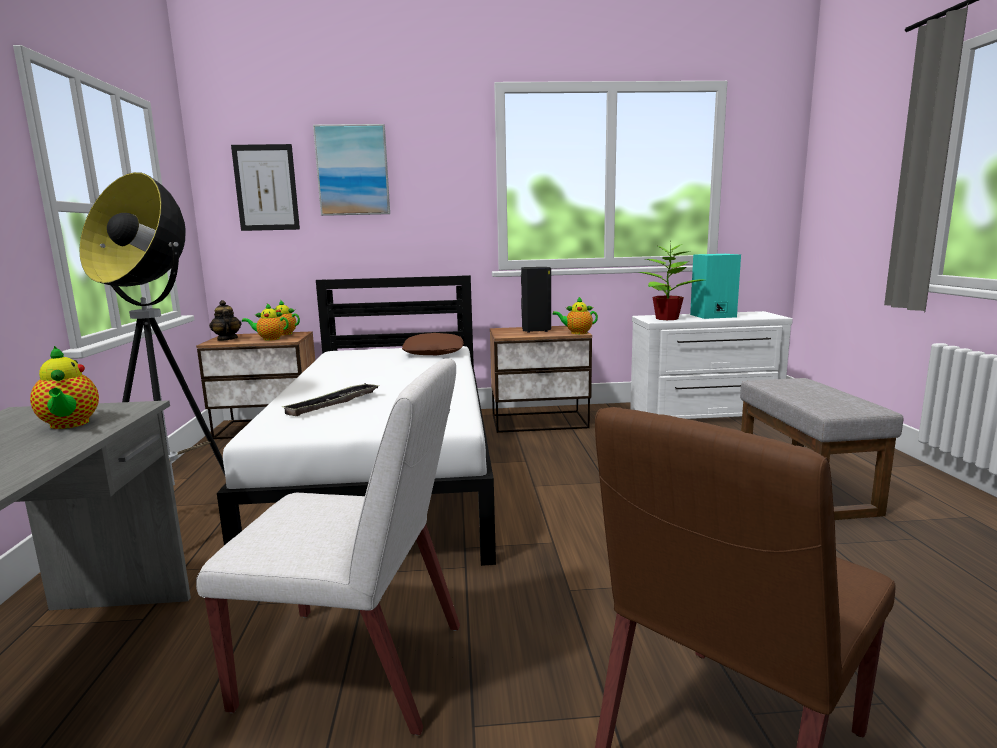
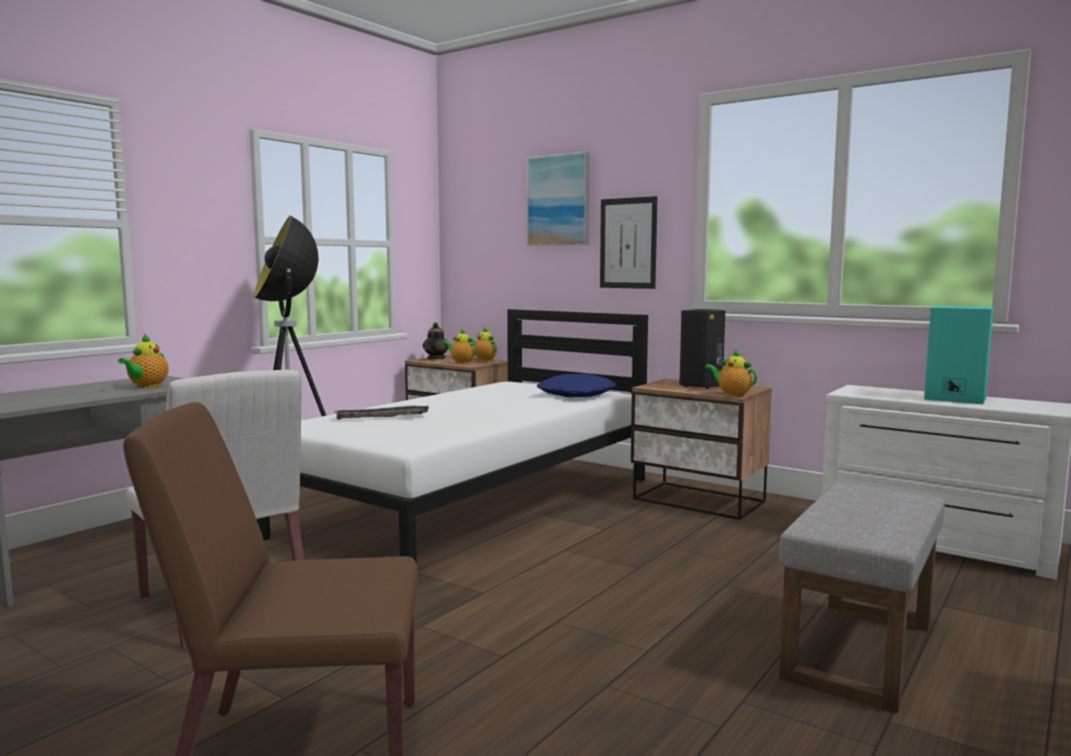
camera: 40 degrees right, 5 degrees down
picture [231,144,300,231] -> picture moved to [600,196,657,289]
brown pillow [402,333,464,355] -> blue pillow [537,374,616,397]
potted plant [638,241,703,320] -> none

